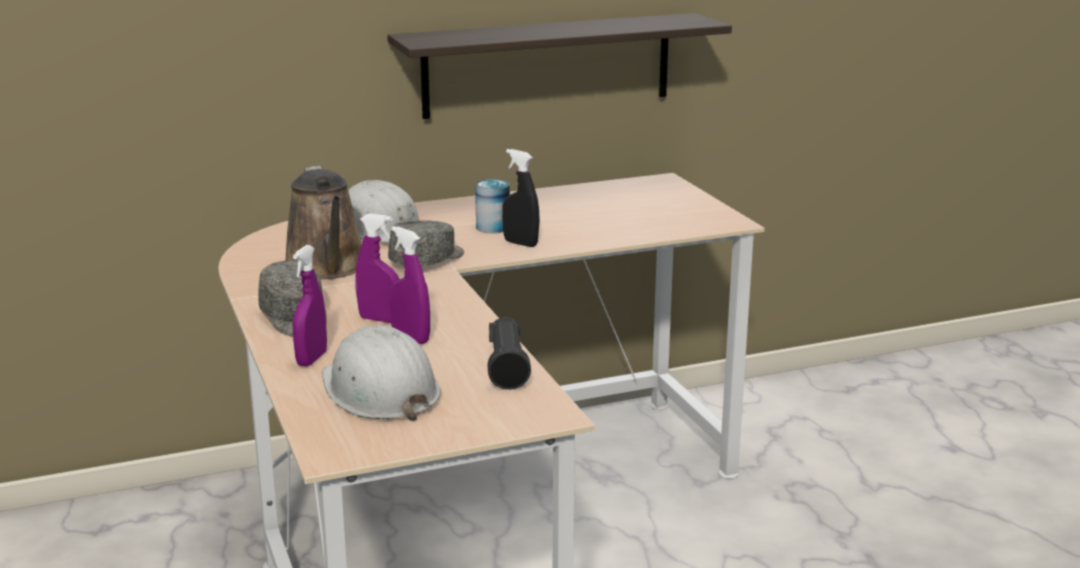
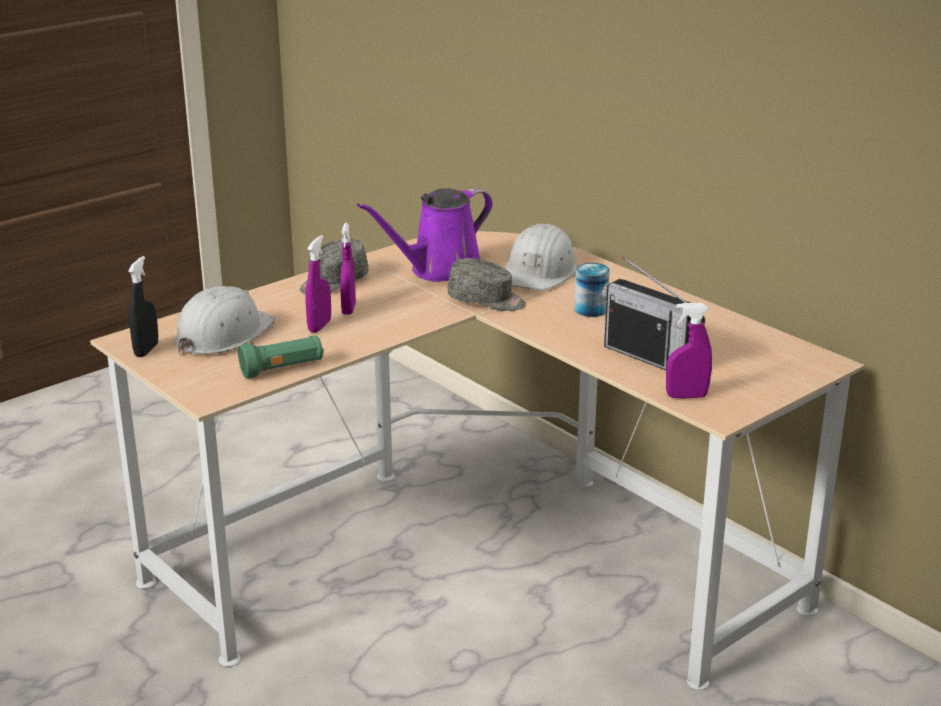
camera: 70 degrees right, 5 degrees up
brown watering can [285,166,362,279] -> purple watering can [357,188,493,282]
purple spray bottle [293,245,327,366] -> purple spray bottle moved to [666,303,712,399]
shelf [387,13,732,119] -> none
black flashlight [488,317,531,390] -> green flashlight [238,335,324,378]
black spray bottle [502,149,540,247] -> black spray bottle moved to [128,256,158,357]
none -> radio [602,257,705,370]

